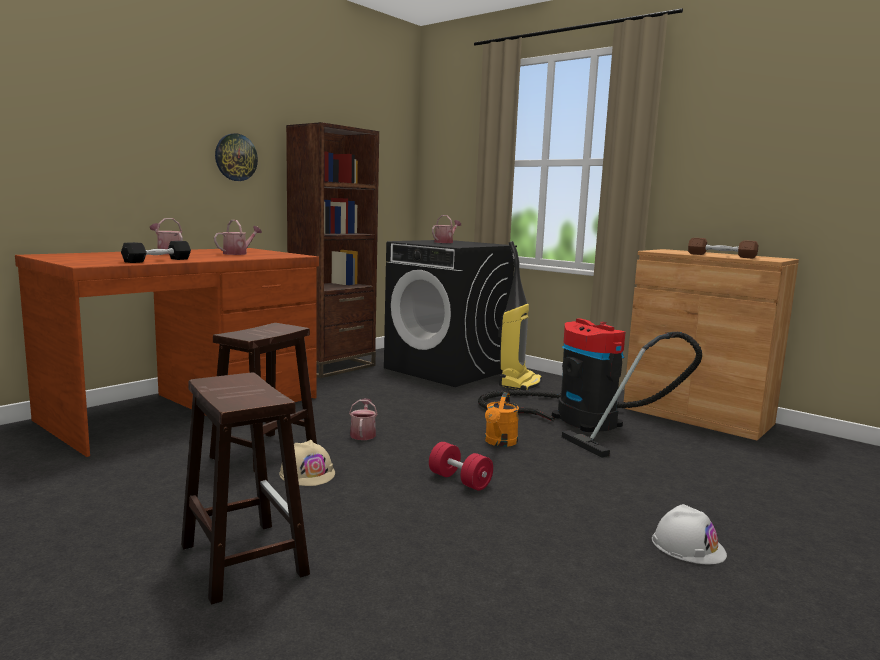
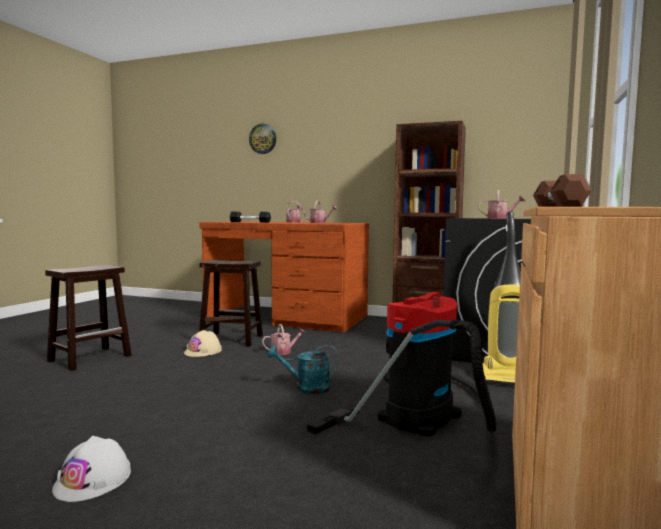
camera: 70 degrees right, 5 degrees down
wall clock [215,133,258,181] -> wall clock moved to [249,124,276,154]
red dumbbell [429,442,493,491] -> none
orange watering can [485,392,519,447] -> turquoise watering can [267,345,339,394]

